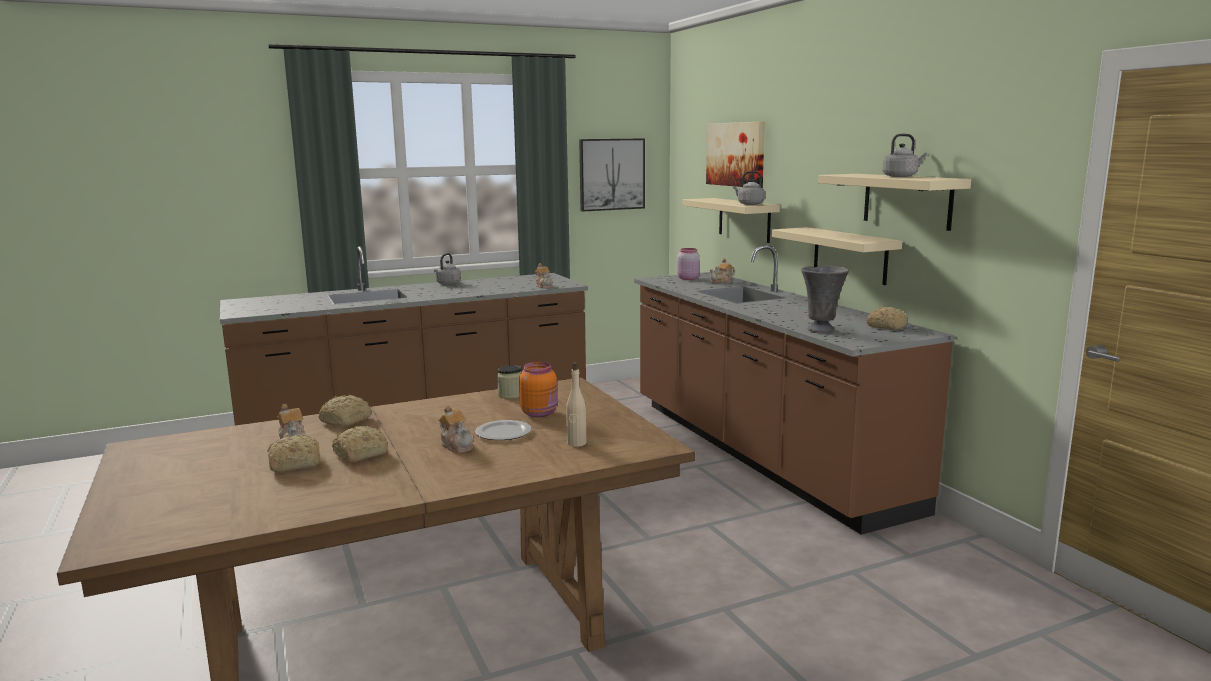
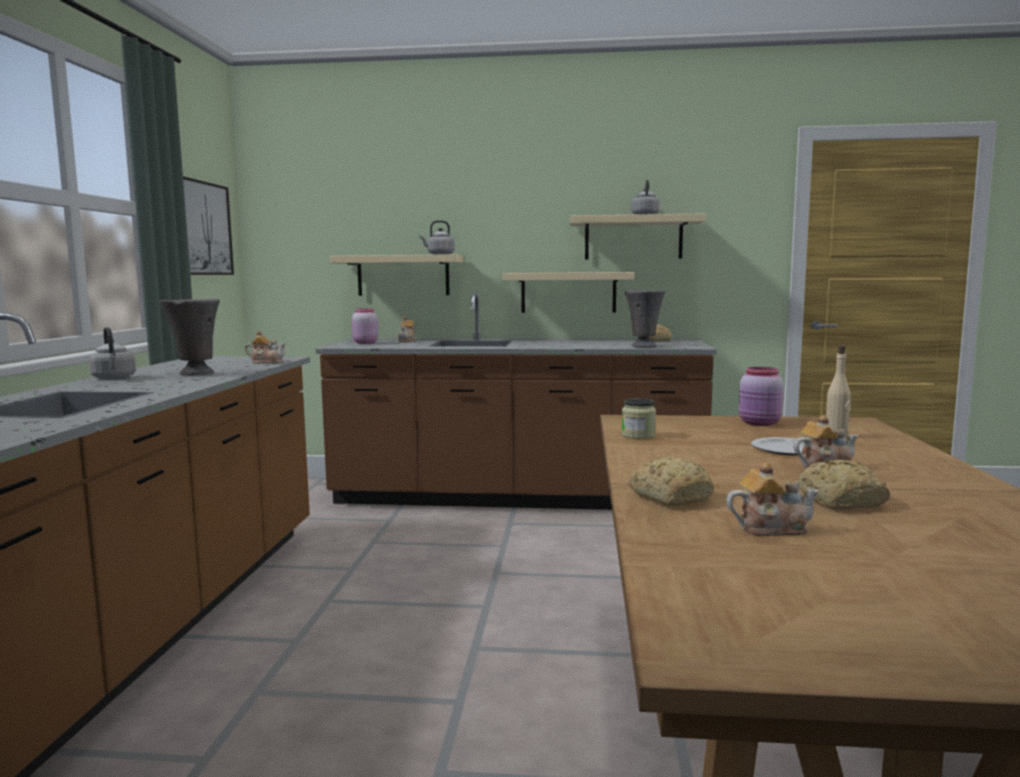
camera: 60 degrees left, 5 degrees down
bread [267,435,320,472] -> none
orange jar [519,362,557,417] -> none
picture [706,122,765,188] -> none
none -> grey vase [160,299,220,375]
none -> pink jar [739,367,784,426]

